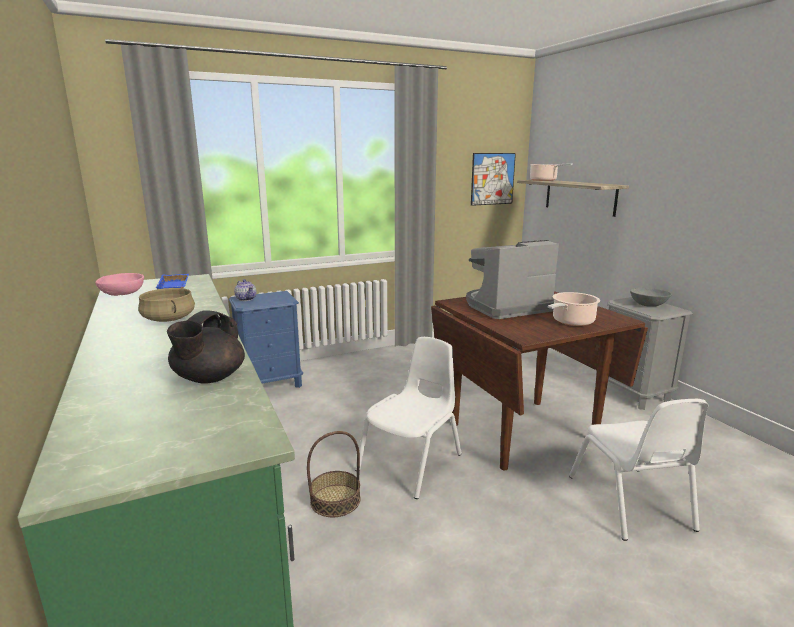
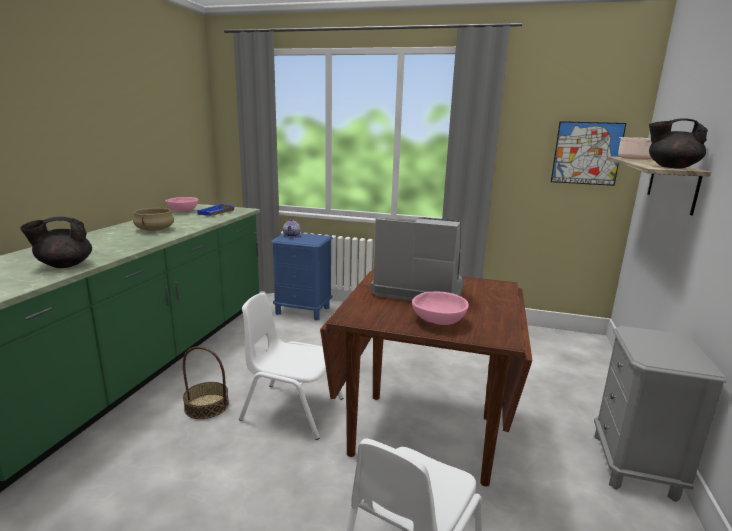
camera: 40 degrees right, 0 degrees up
white chair [355,337,462,499] -> white chair turned 150 degrees counterclockwise [239,293,344,440]
cooking pot [548,292,600,326] -> pink bowl [412,292,469,325]
grey bowl [630,288,672,307] -> none
none -> black teapot [649,118,708,168]

